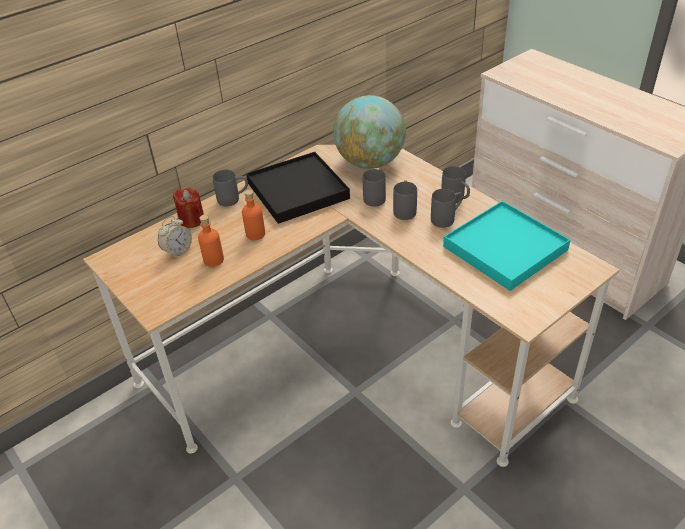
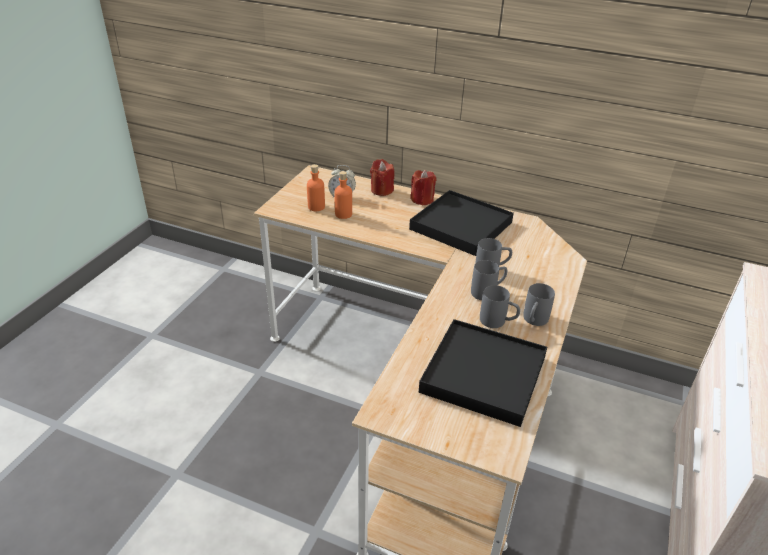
camera: 60 degrees right, 5 degrees down
grey mug [213,170,248,206] -> red candle [410,170,437,206]
orange bottle [242,190,265,240] -> orange bottle moved to [307,164,325,211]
globe [333,95,406,169] -> none
turquoise tray [443,201,570,291] -> black tray [419,319,547,427]

